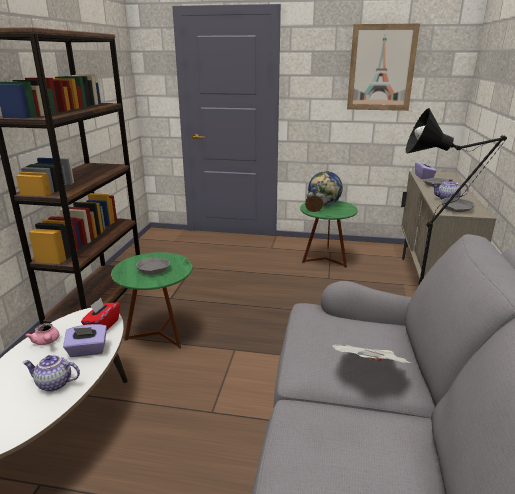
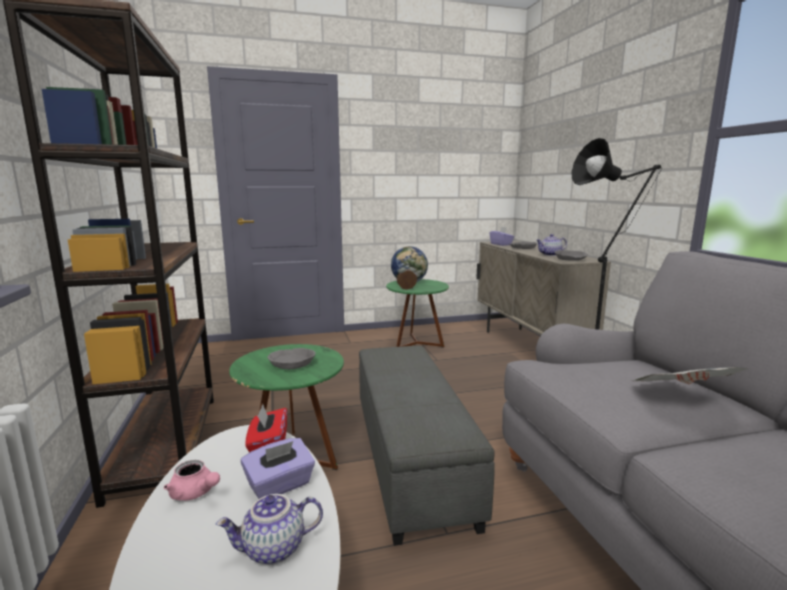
camera: 25 degrees left, 10 degrees down
picture [347,23,420,111] -> none
none -> grey ottoman [359,346,495,546]

